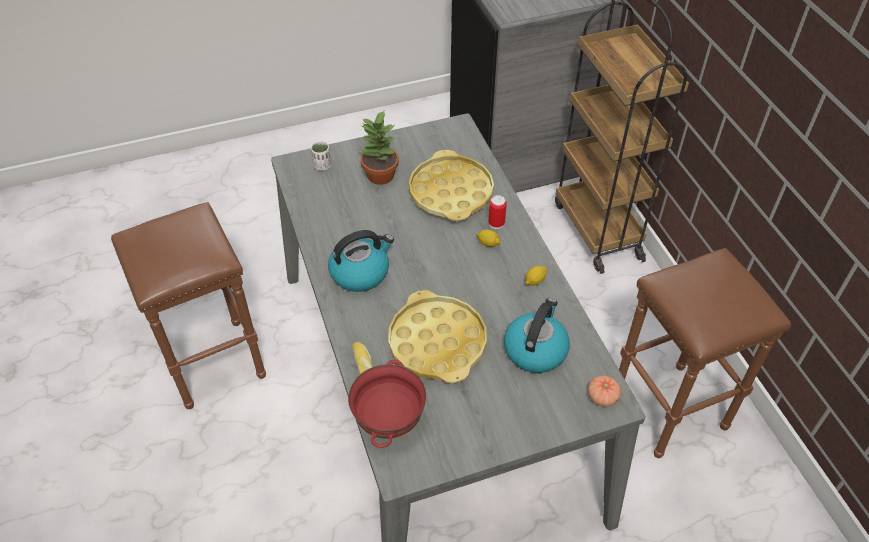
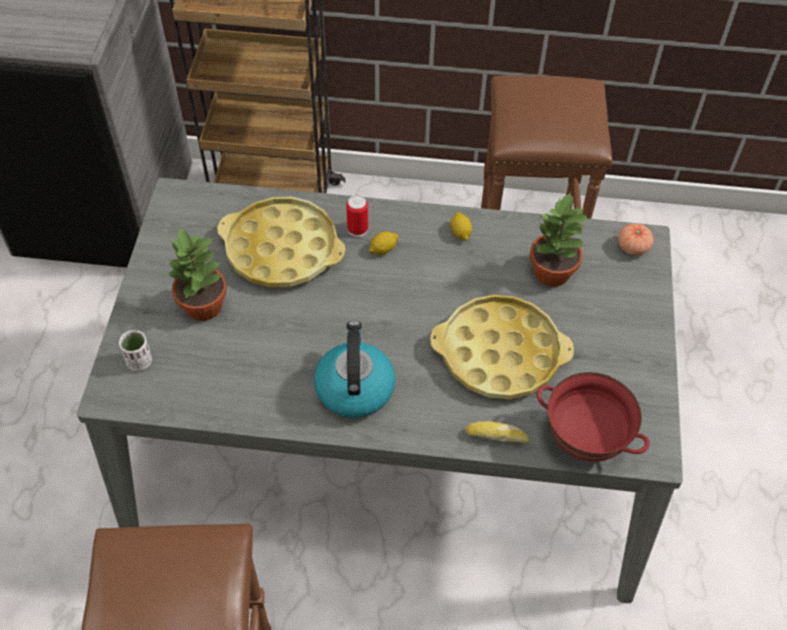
camera: 65 degrees left, 5 degrees up
kettle [504,298,570,373] -> potted plant [530,192,589,287]

